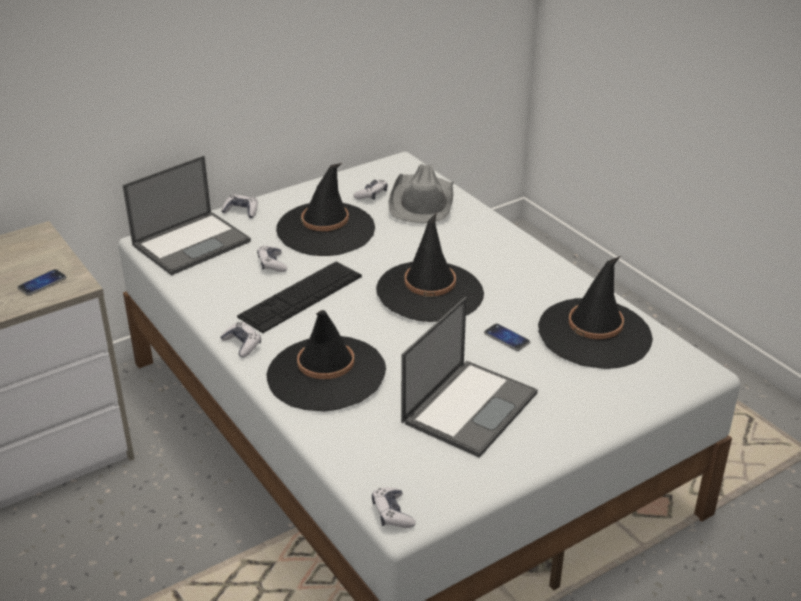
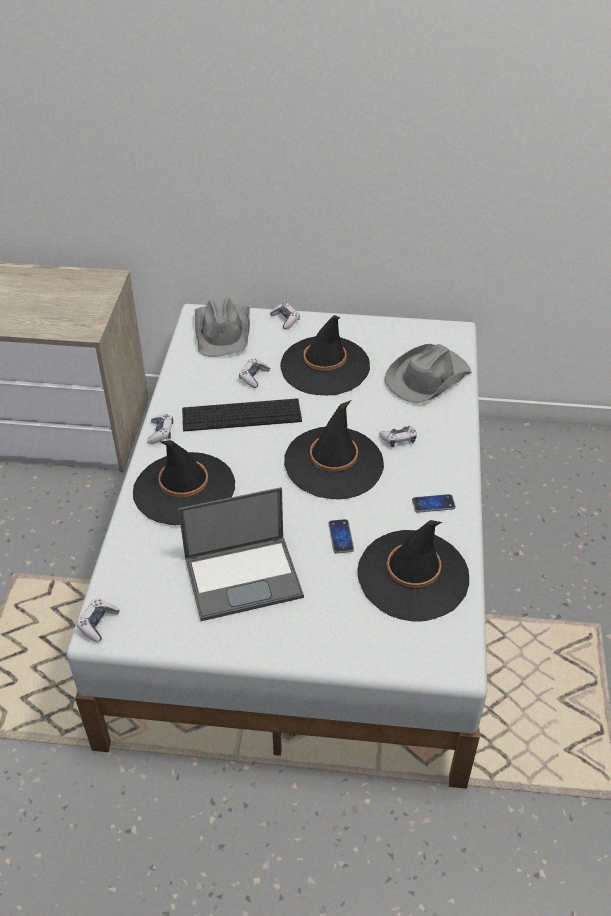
camera: 40 degrees right, 10 degrees up
phone [17,269,67,296] -> phone moved to [412,494,456,513]
laptop [123,156,251,276] -> grey hat [195,297,250,357]
game controller [353,180,388,200] -> game controller moved to [379,425,417,447]

